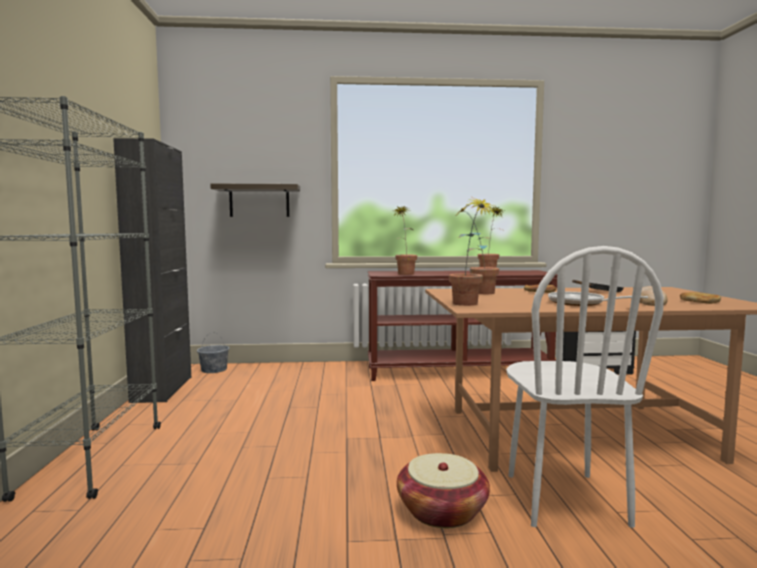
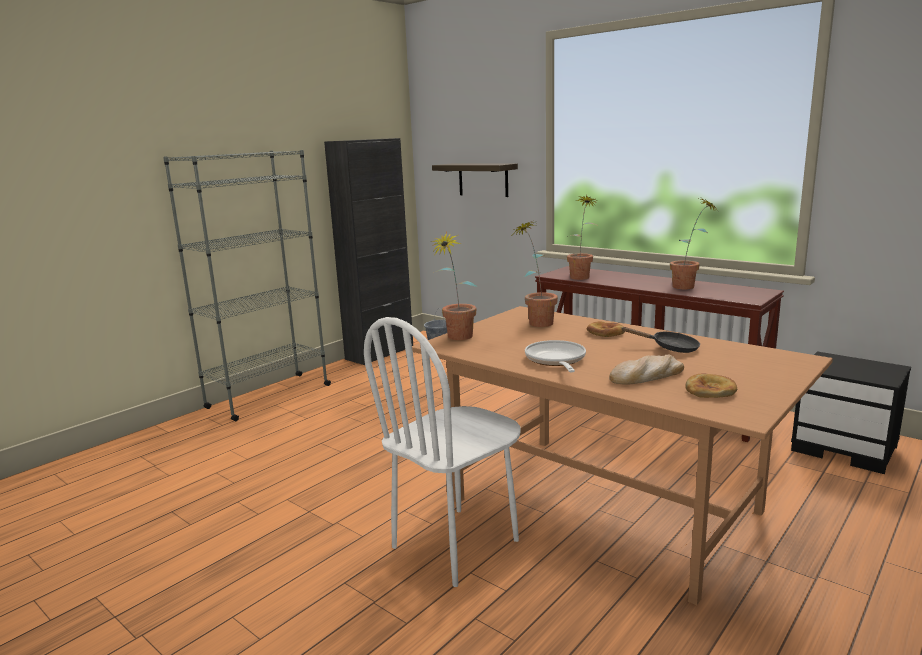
camera: 45 degrees right, 10 degrees up
basket [397,453,490,528] -> none

